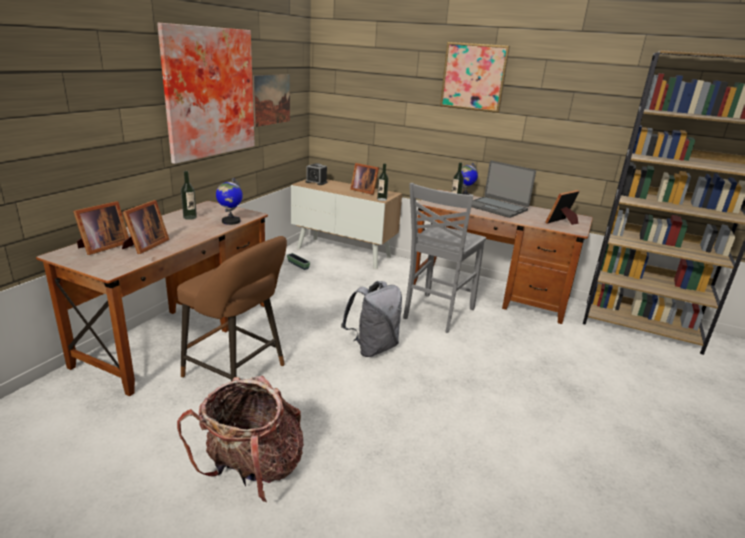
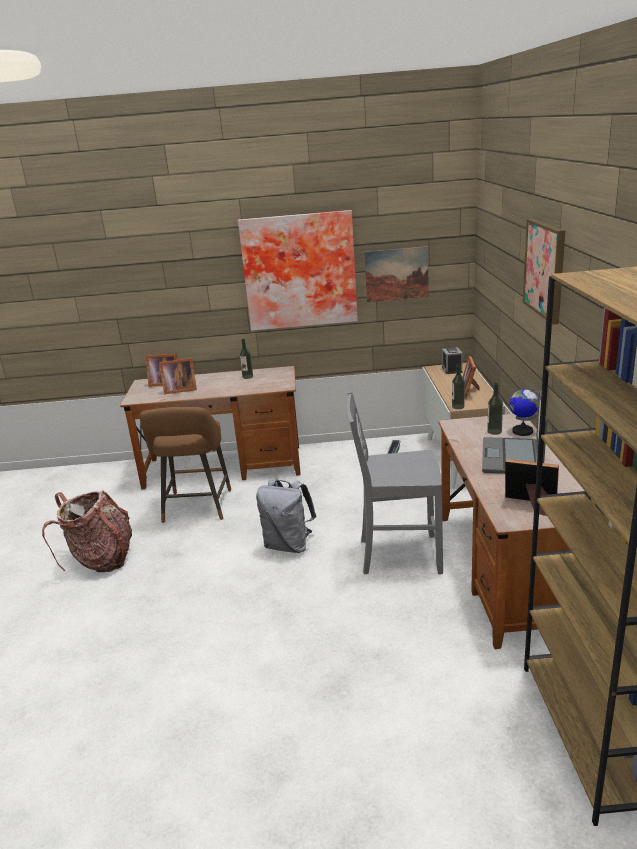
camera: 65 degrees right, 0 degrees up
globe [216,178,243,225] -> none

